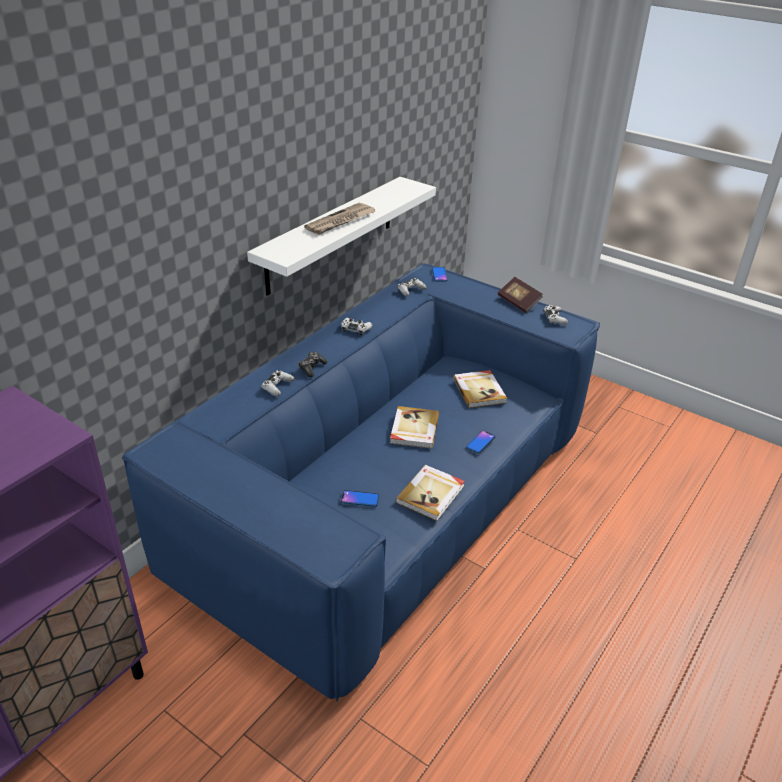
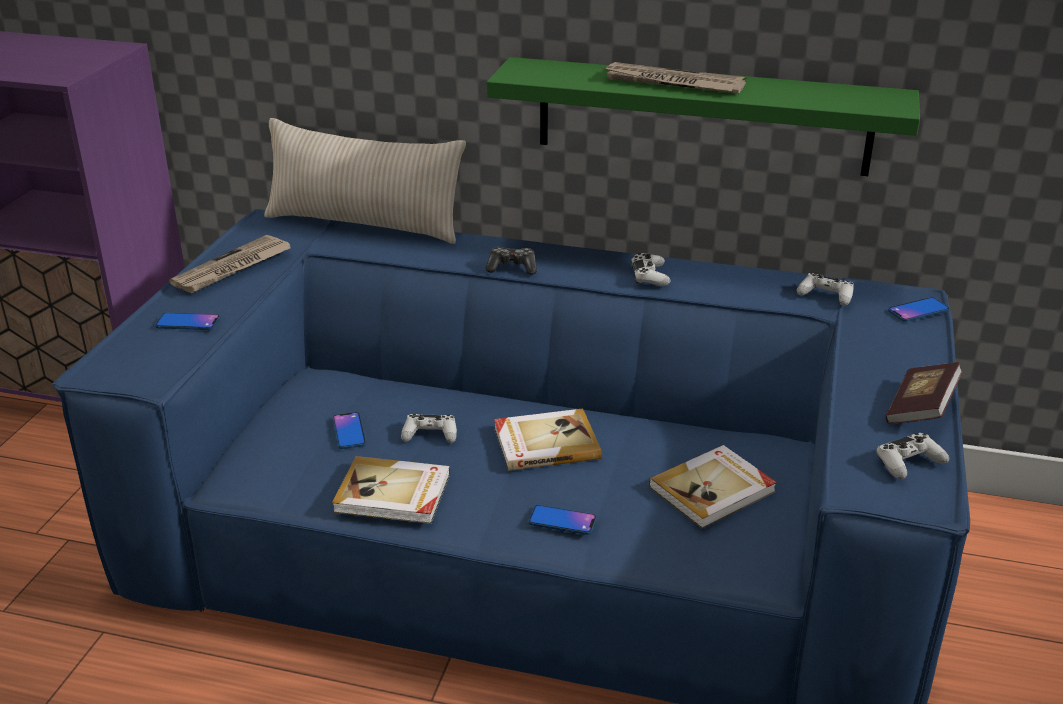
camera: 70 degrees right, 5 degrees down
white shelf [247,177,436,296] -> green shelf [487,57,920,176]
white game controller [261,370,294,396] -> white game controller moved to [401,414,457,443]
none -> phone [155,312,220,330]
none -> newspaper [169,235,290,294]
none -> beige pillow [264,118,466,244]

